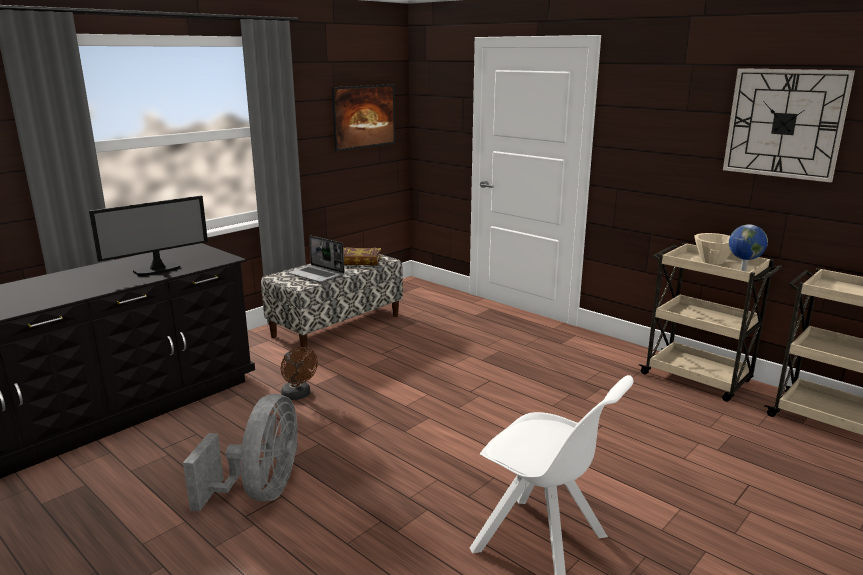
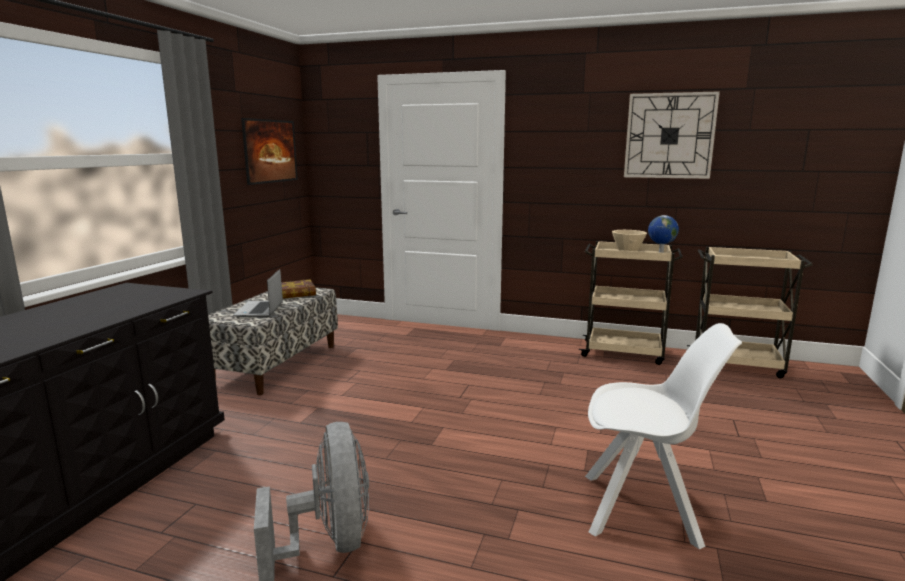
camera: 25 degrees left, 5 degrees down
monitor [89,195,208,276] -> none
brown fan [281,347,318,400] -> none
laptop [288,235,345,283] -> laptop turned 75 degrees clockwise [233,269,283,317]

